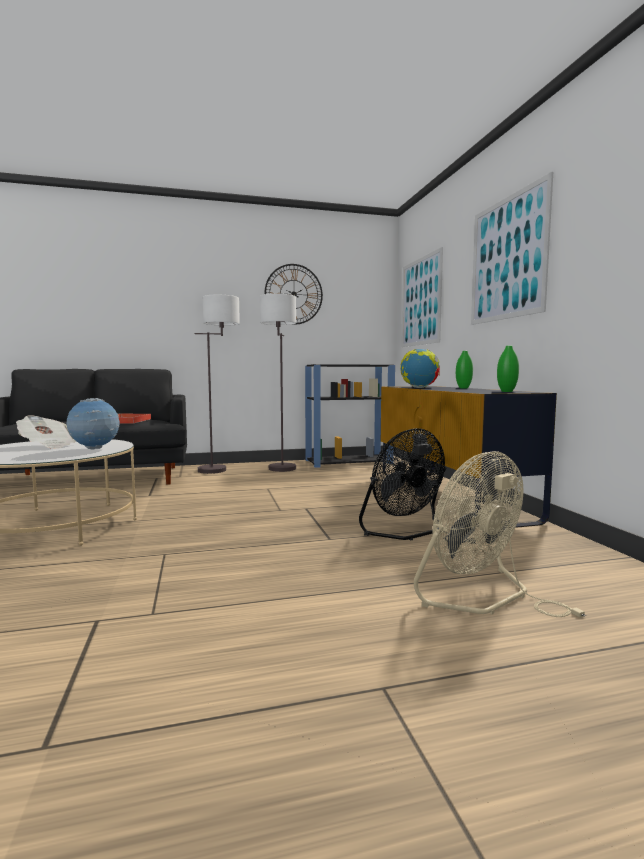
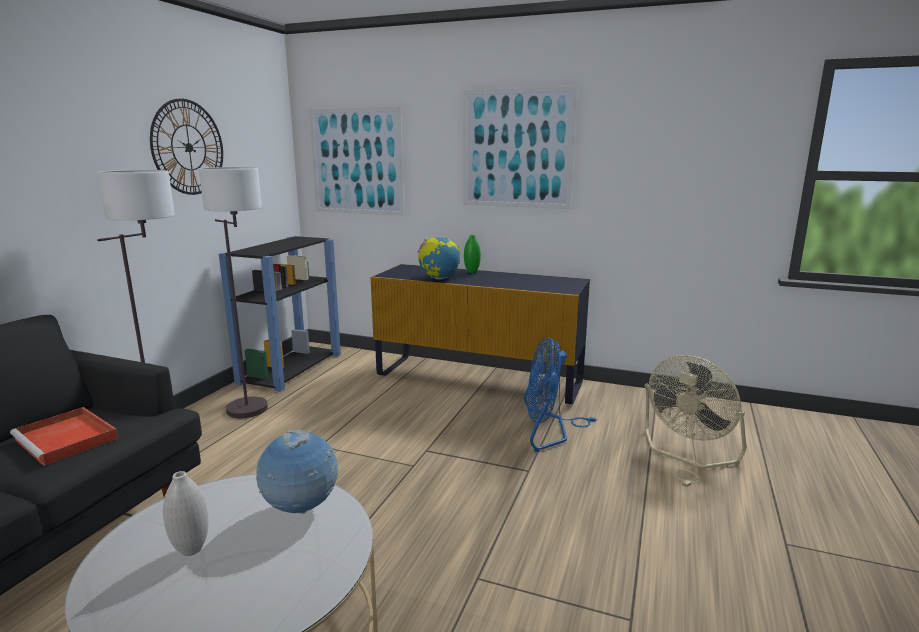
camera: 55 degrees left, 10 degrees up
newspaper [16,415,76,449] -> white vase [163,471,209,556]
black fan [359,428,476,544] -> blue fan [524,338,596,453]
beige fan [414,451,585,618] -> beige fan turned 135 degrees clockwise [645,355,746,487]
green vase [497,346,519,392] -> none

